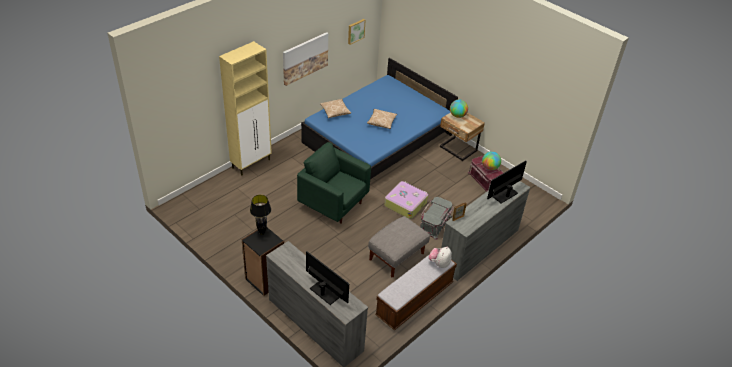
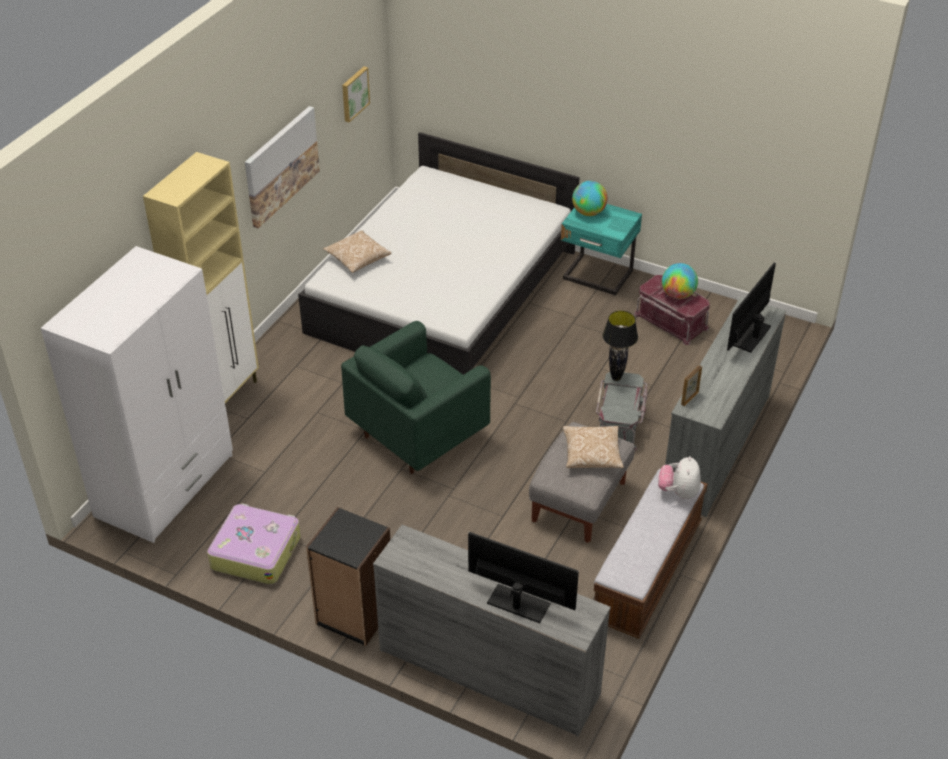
camera: 15 degrees left, 0 degrees up
black table lamp [250,195,271,235] -> black table lamp moved to [603,311,638,381]
green armchair [297,142,371,224] -> green armchair turned 60 degrees counterclockwise [341,321,491,474]
blue bed [301,58,458,179] -> white bed [298,132,579,375]
pillow [367,109,397,129] -> pillow moved to [563,426,624,468]
suitcase [384,181,428,219] -> suitcase moved to [207,503,301,585]
beige nightstand [440,112,485,161] -> turquoise nightstand [561,204,642,296]
none -> white wardrobe [41,246,233,543]

